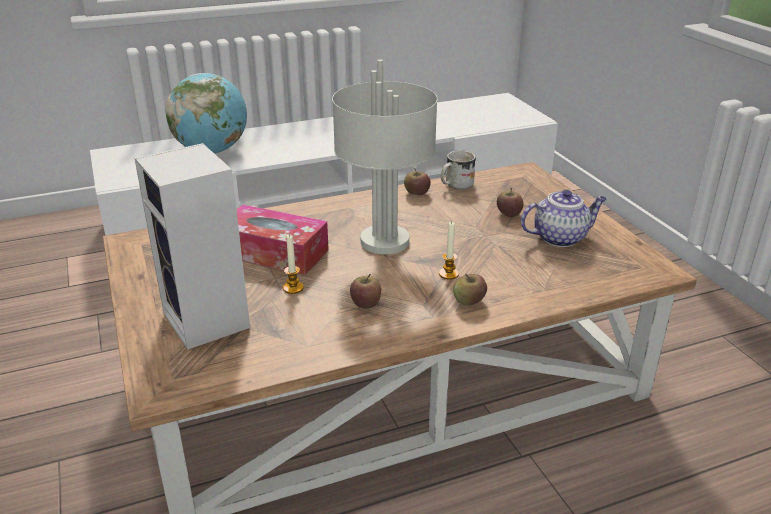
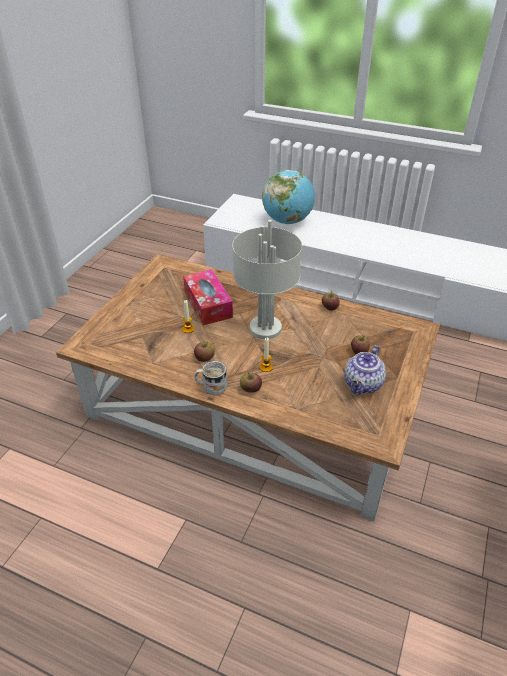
camera: 45 degrees right, 10 degrees up
speaker [134,143,250,350] -> none
white mug [441,150,476,190] -> white mug moved to [194,361,227,395]
teapot [520,189,606,247] -> teapot turned 90 degrees clockwise [344,345,386,394]

